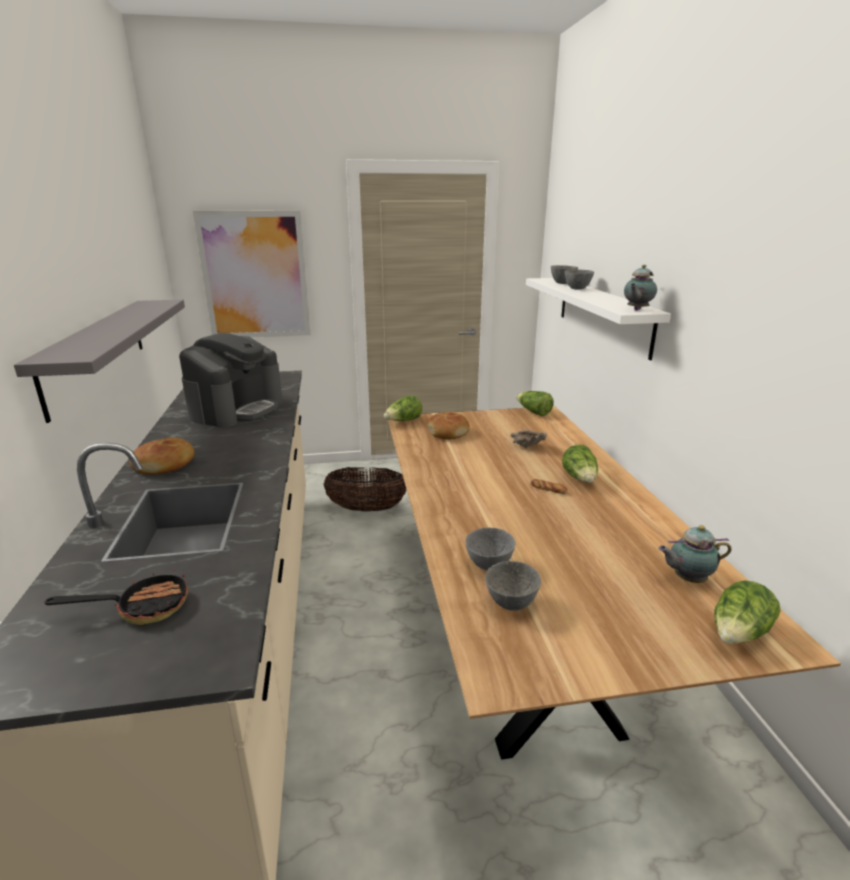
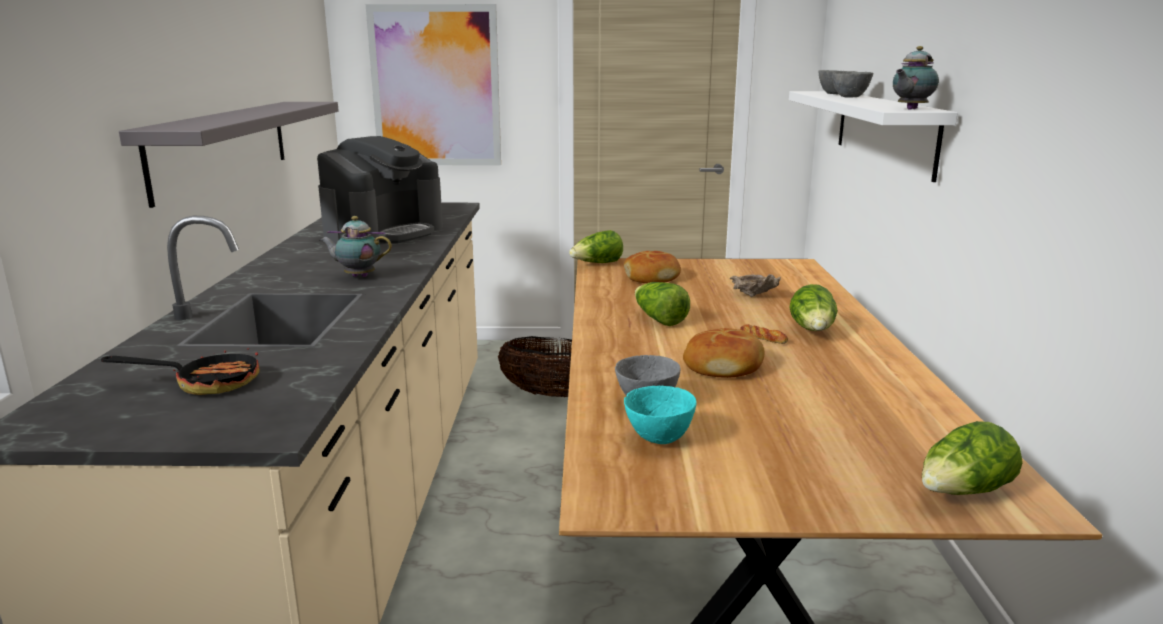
camera: 10 degrees right, 5 degrees down
bread [129,438,194,475] -> bread moved to [683,328,765,378]
grey bowl [485,561,541,611] -> turquoise bowl [624,386,697,444]
lettuce [516,391,554,416] -> lettuce moved to [635,282,690,326]
teapot [658,525,732,583] -> teapot moved to [320,216,392,277]

